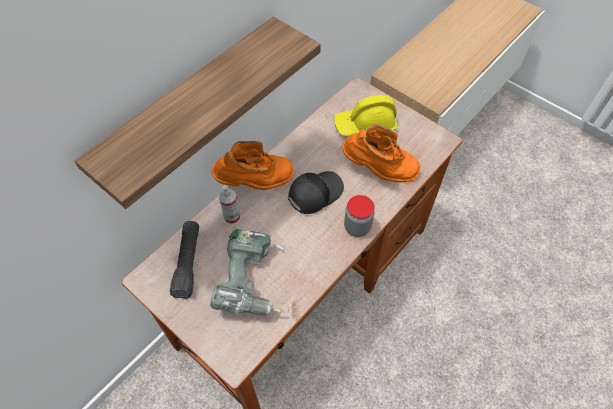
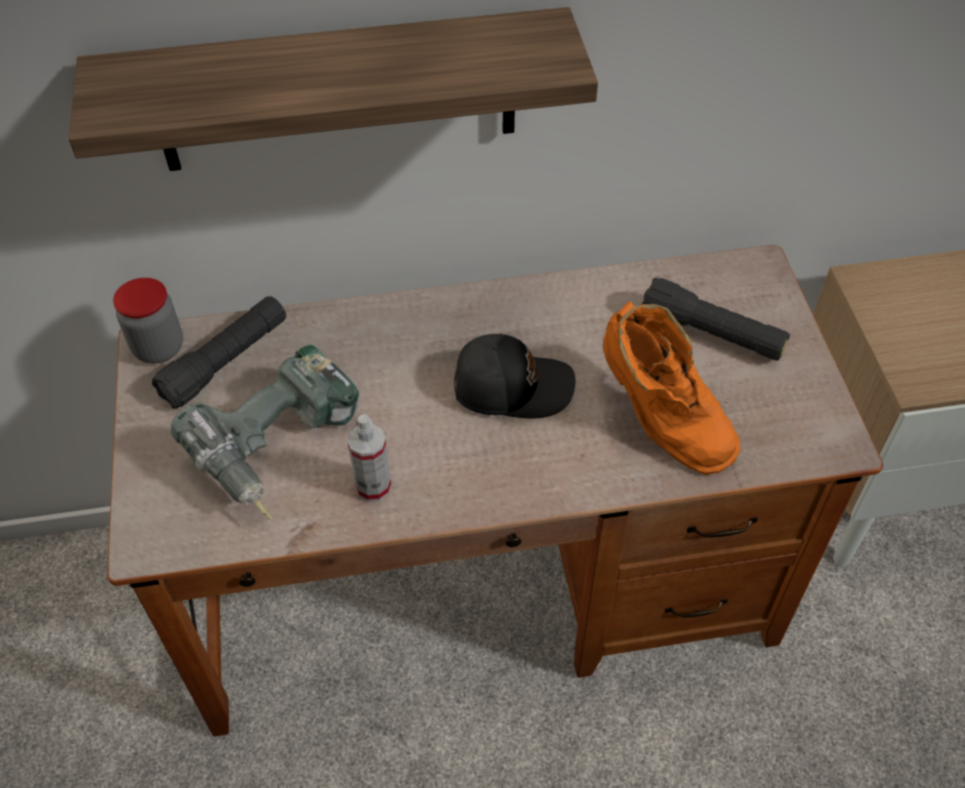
camera: 40 degrees right, 5 degrees down
orange boot [212,141,294,190] -> none
spray bottle [219,185,241,224] -> spray bottle moved to [347,414,392,502]
yellow hard hat [335,95,397,136] -> black flashlight [641,278,790,361]
jar [344,195,374,237] -> jar moved to [113,278,183,363]

